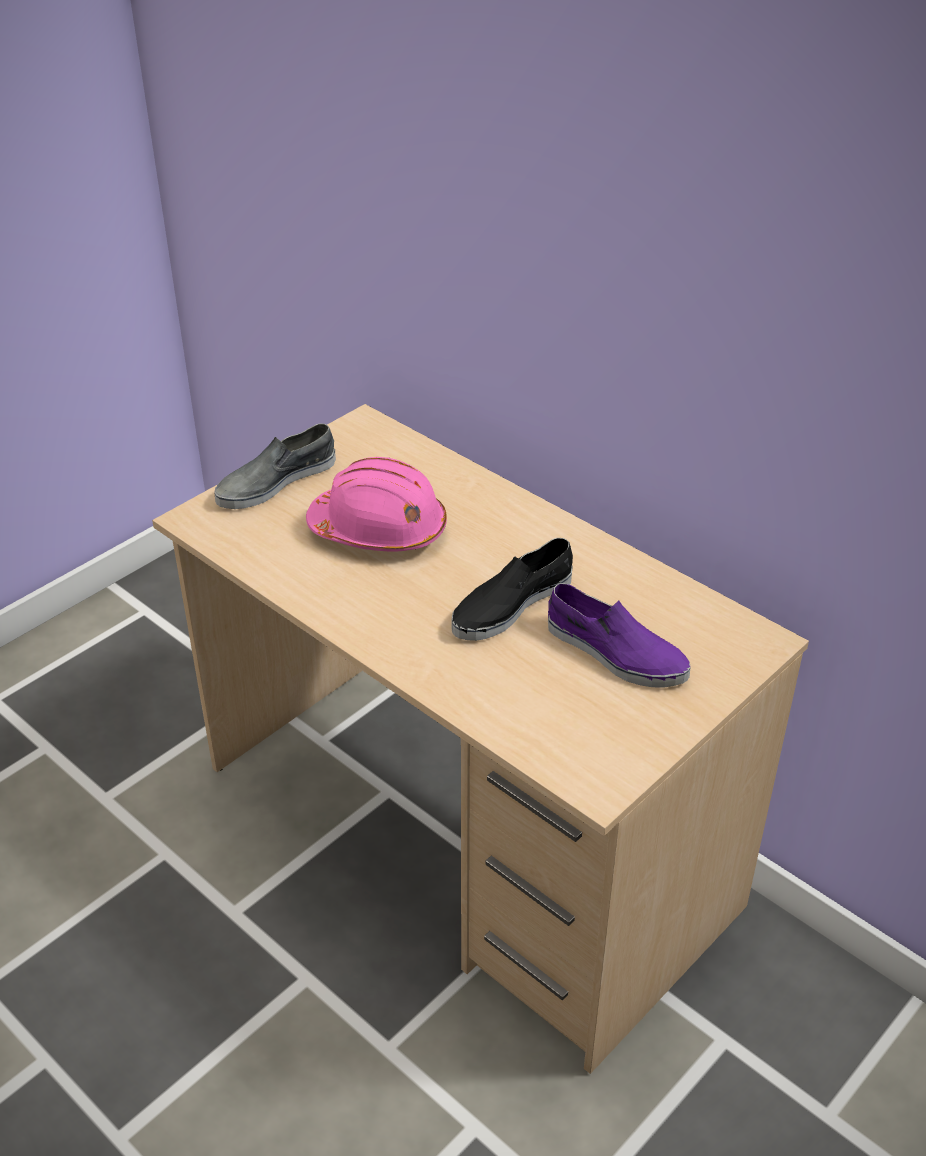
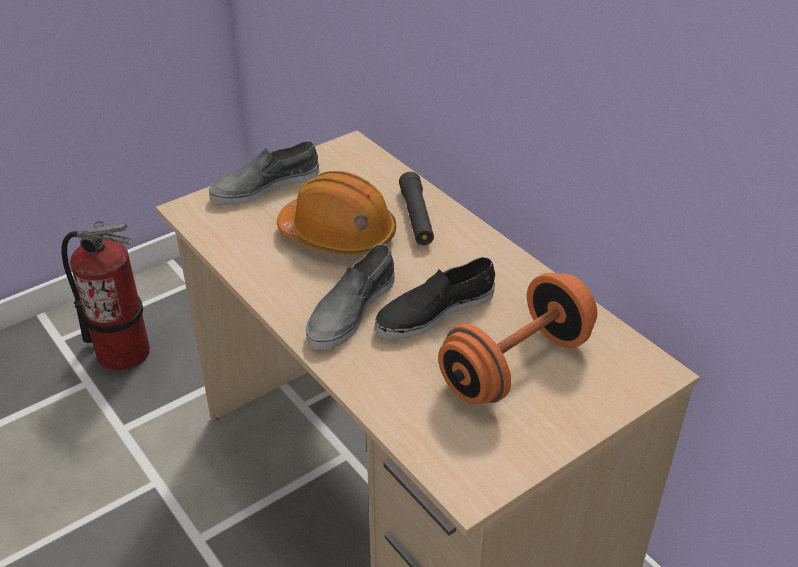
camera: 10 degrees right, 0 degrees up
pink hard hat [306,457,447,552] -> orange hard hat [277,171,396,254]
purple shoe [548,583,691,688] -> orange dumbbell [438,273,597,404]
none -> fire extinguisher [61,221,150,371]
none -> grey shoe [306,244,395,350]
none -> black flashlight [399,172,434,245]

